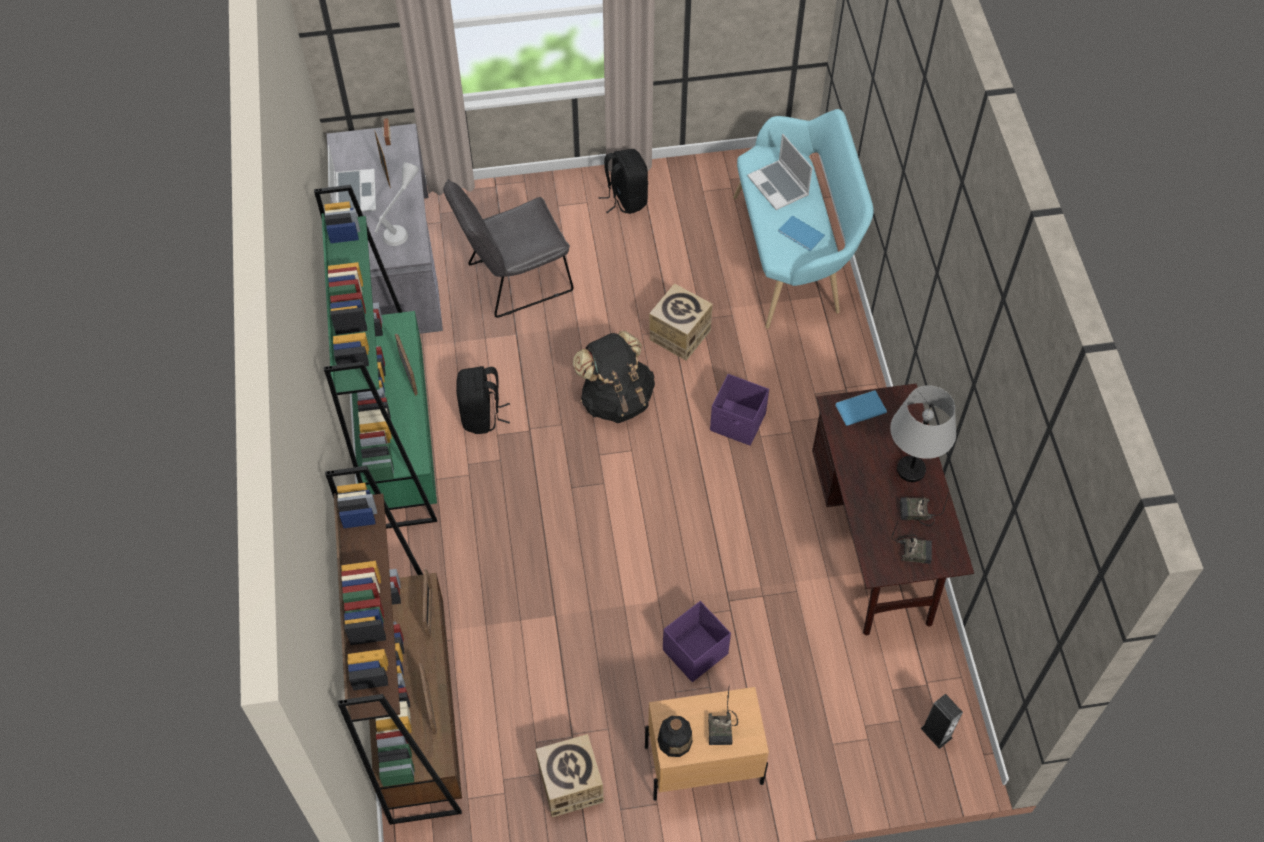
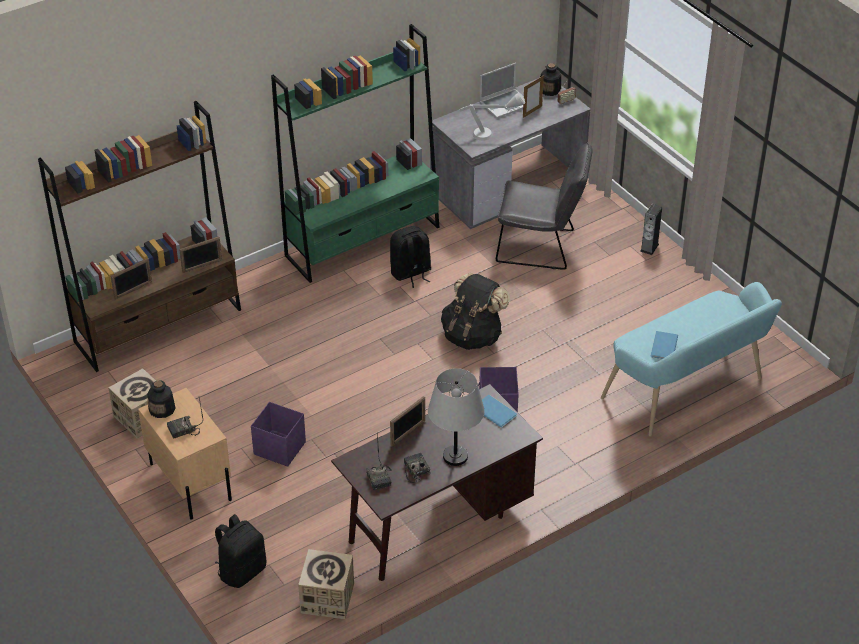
camera: 65 degrees right, 15 degrees down
picture frame [395,334,418,396] -> picture frame moved to [390,396,425,446]
grey chair [443,179,574,318] -> grey chair turned 150 degrees clockwise [496,142,593,270]
black backpack [599,149,648,214] -> black backpack moved to [215,514,266,588]
cardboard box [649,283,713,361] -> cardboard box moved to [298,549,354,619]
laptop [747,134,813,210] -> none
speaker [920,694,963,749] -> speaker moved to [640,204,662,255]
none -> bottle [541,63,561,96]

